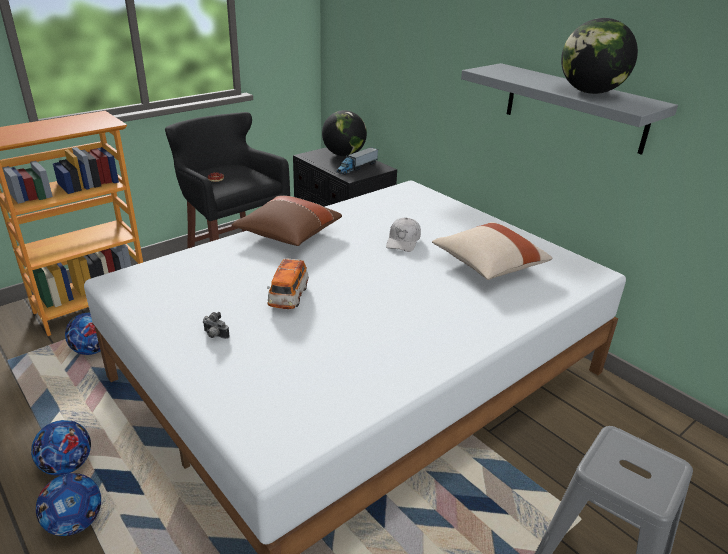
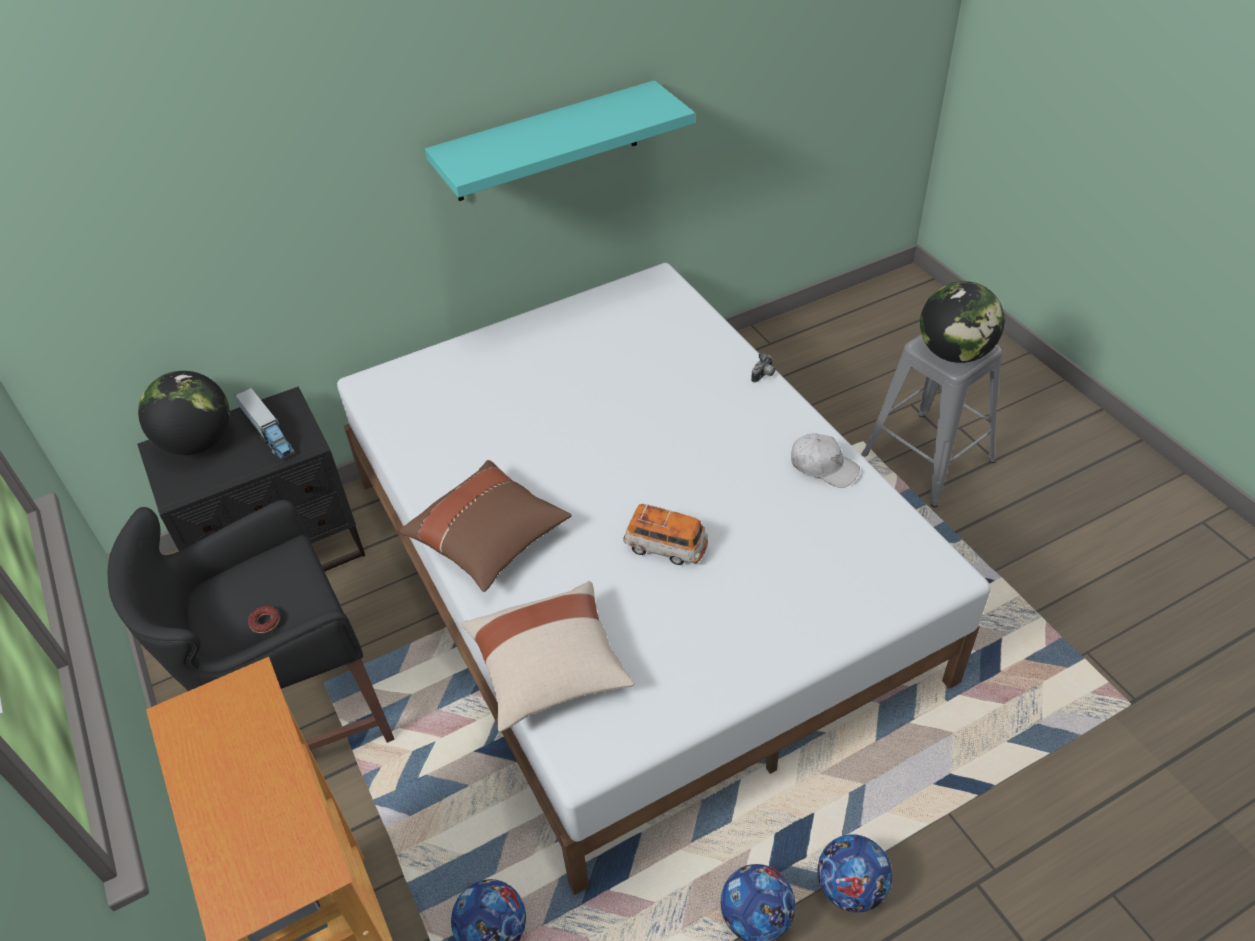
camera: 75 degrees left, 15 degrees up
camera [203,312,230,339] -> camera moved to [751,352,775,383]
white cap [386,218,421,252] -> white cap moved to [791,433,860,488]
beige pillow [432,222,552,280] -> beige pillow moved to [462,581,635,732]
grey shelf [461,63,678,155] -> turquoise shelf [425,80,695,201]
globe [561,18,638,94] -> globe moved to [920,281,1005,363]

